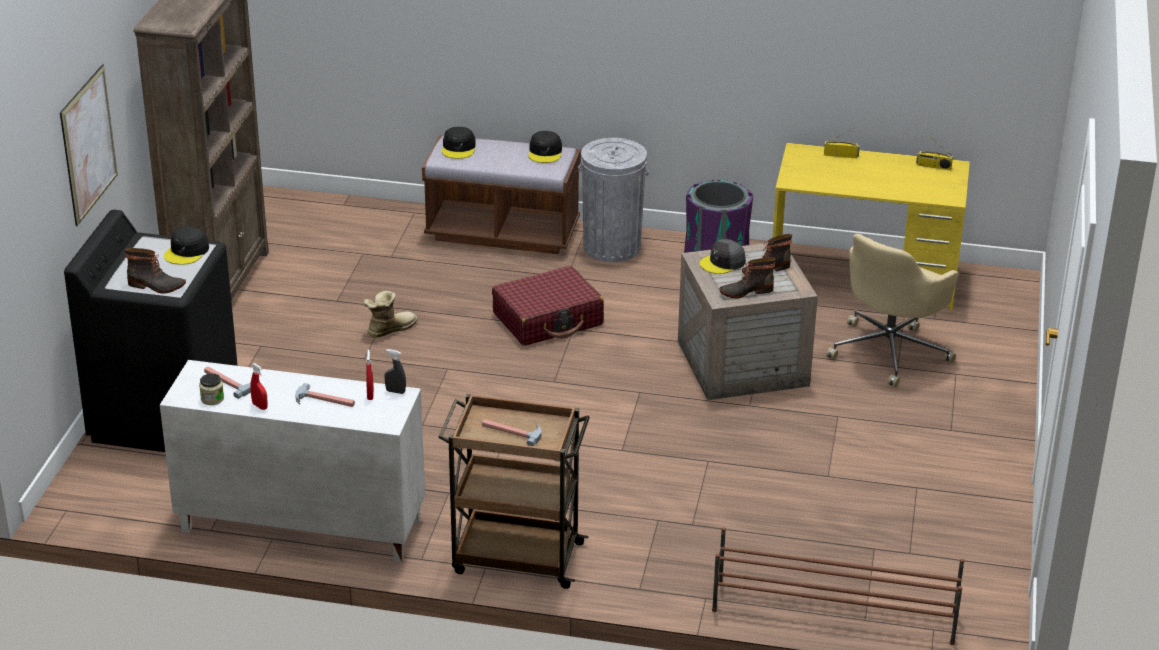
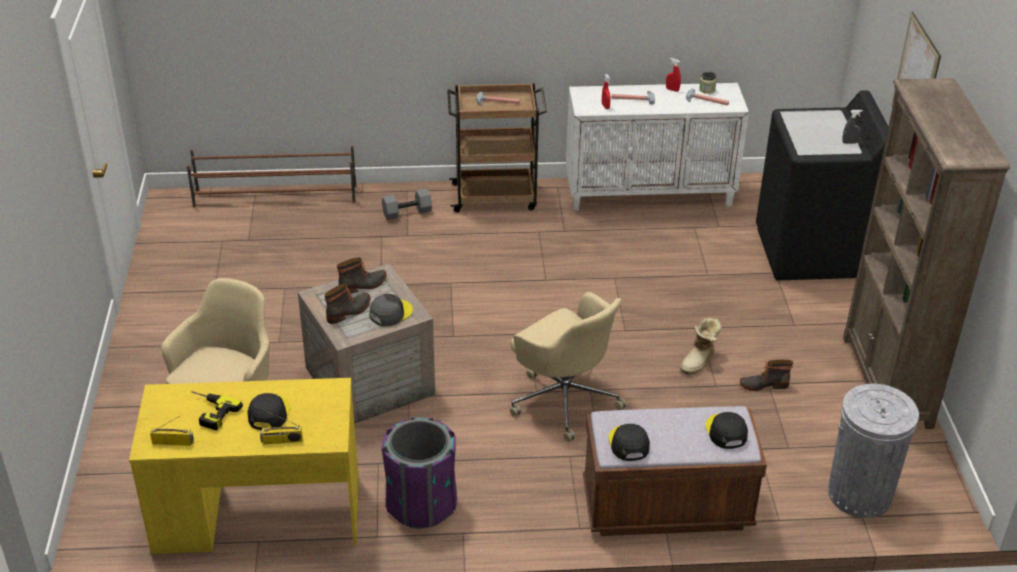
camera: 165 degrees right, 5 degrees up
boot [125,248,186,294] -> boot moved to [740,360,793,391]
black cap [164,226,209,265] -> black cap moved to [247,393,291,430]
grey spray bottle [384,349,406,394] -> grey spray bottle moved to [842,110,863,144]
red suitcase [492,266,604,346] -> beige office chair [510,292,627,442]
grey trash can [579,138,649,262] -> grey trash can moved to [828,384,919,518]
none -> power drill [191,391,243,430]
none -> grey dumbbell [382,188,432,220]

